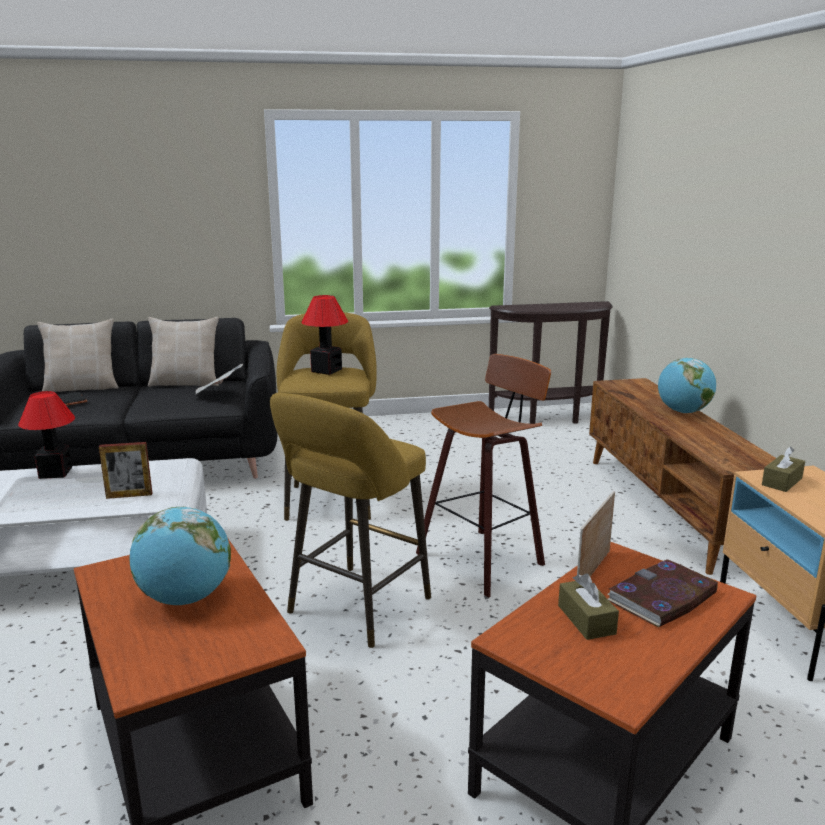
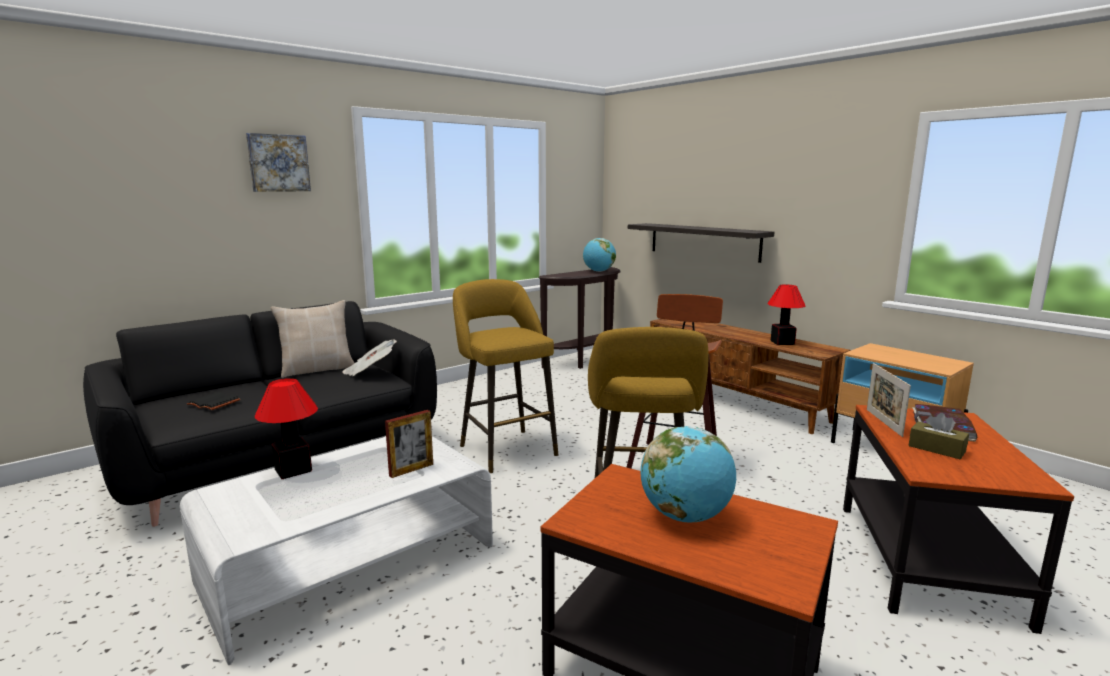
camera: 30 degrees left, 5 degrees down
beige pillow [37,319,118,392] -> none
table lamp [301,295,348,375] -> table lamp moved to [767,285,806,345]
globe [658,358,716,413] -> globe moved to [583,238,616,272]
brown tissue box [762,446,805,492] -> none
none -> picture [246,133,311,192]
none -> shelf [628,223,775,263]

